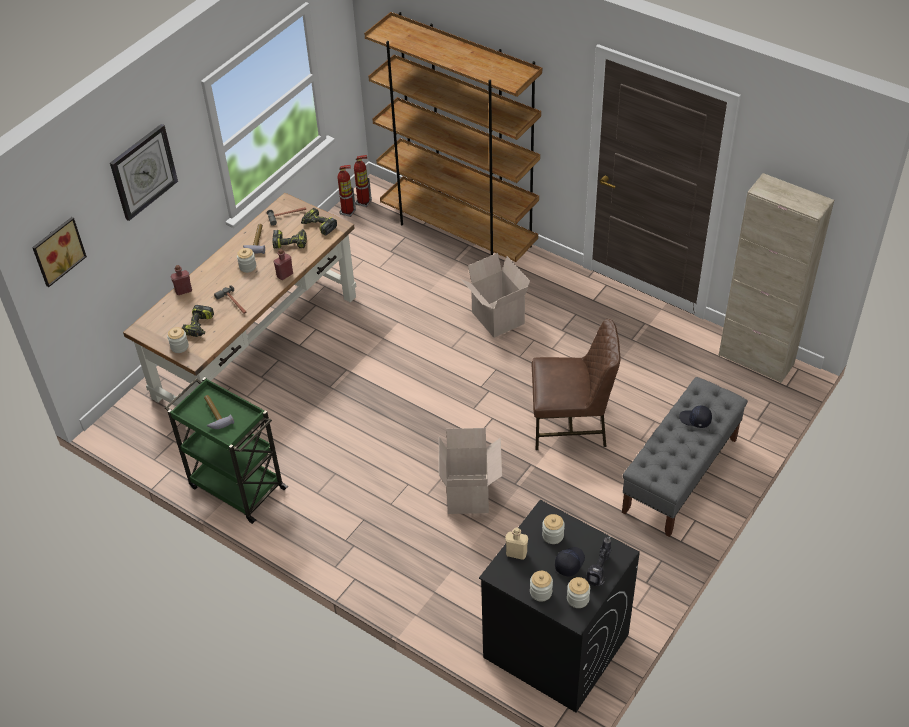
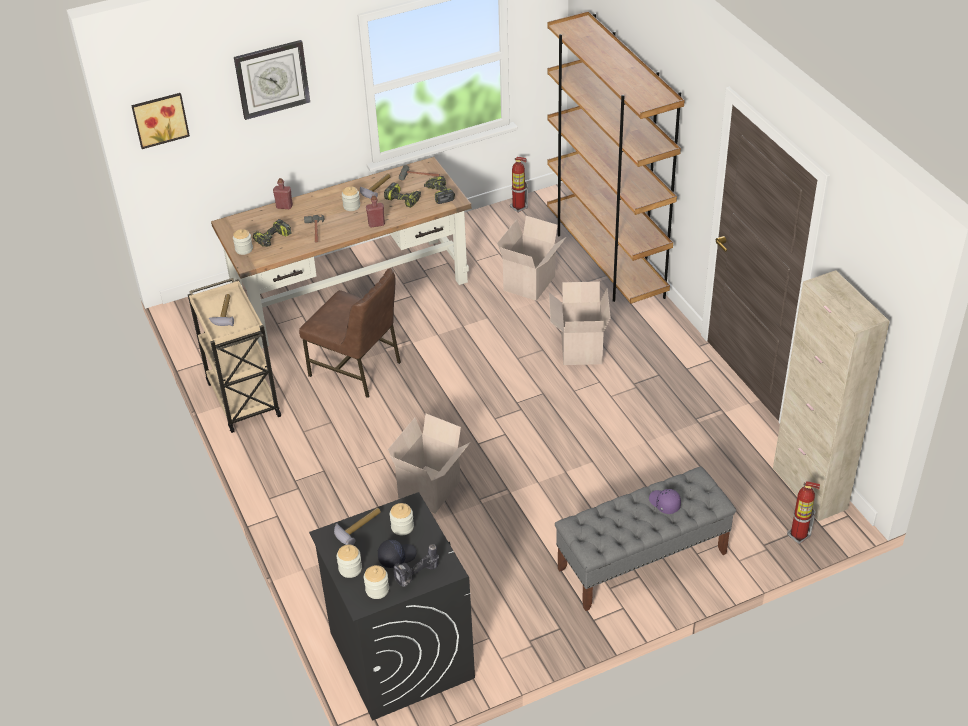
camera: 30 degrees right, 5 degrees down
green cart [165,377,288,524] -> beige cart [188,278,281,433]
fire extinguisher [354,155,372,207] -> fire extinguisher moved to [787,481,820,544]
beige bottle [505,527,528,560] -> hammer [334,508,381,545]
brown chair [532,319,621,450] -> brown chair moved to [299,268,401,398]
black cap [679,405,712,428] -> purple cap [649,489,681,514]
none -> cardboard box [497,216,566,301]

